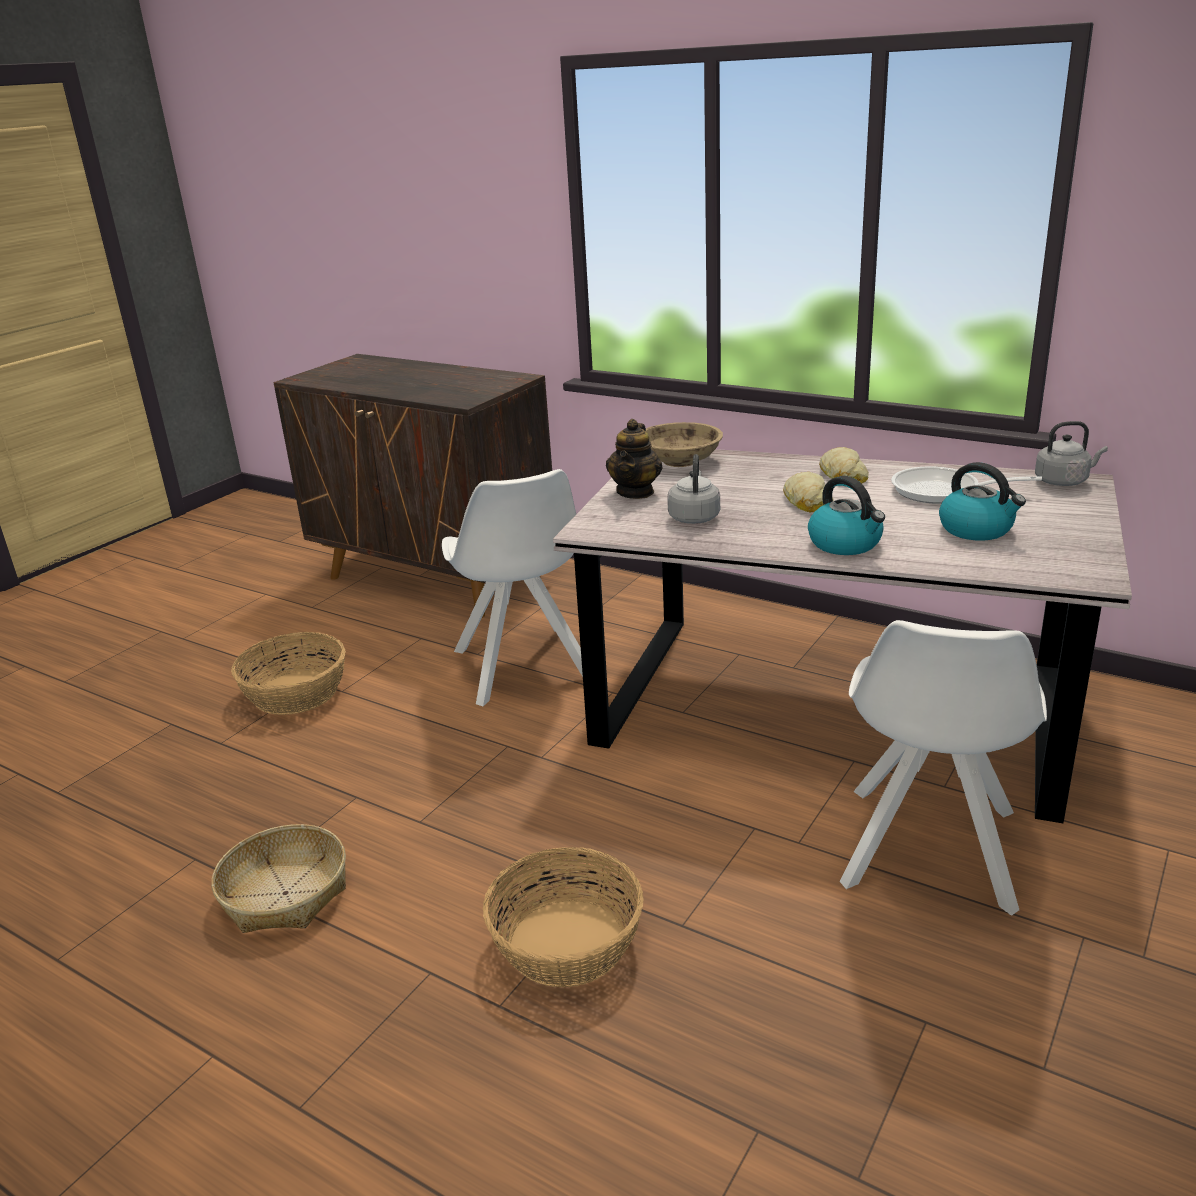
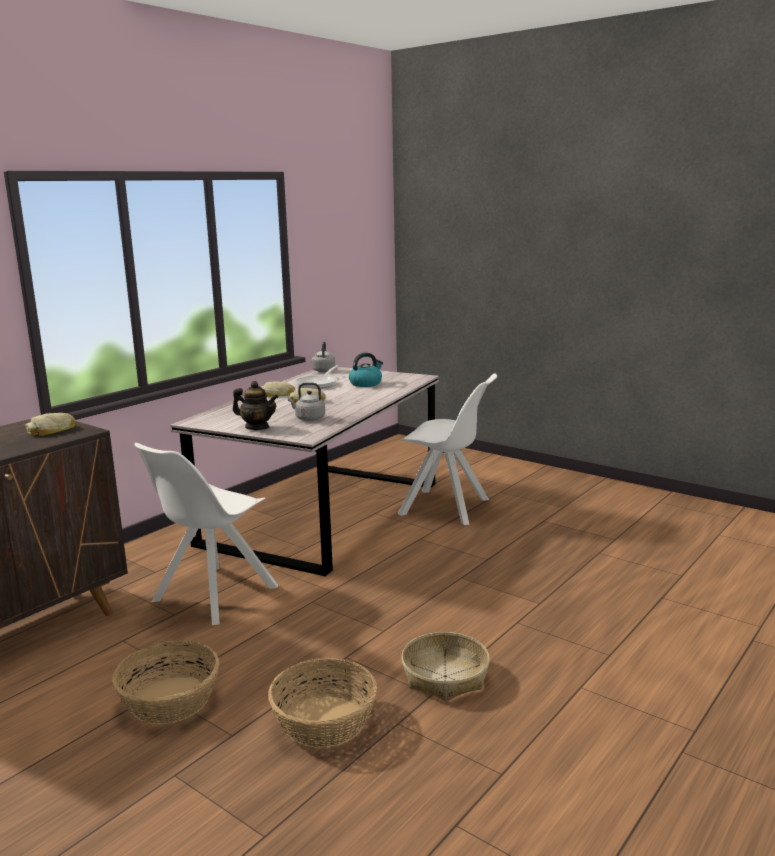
camera: 85 degrees left, 10 degrees down
white chair [442,469,583,706] -> white chair turned 135 degrees clockwise [134,443,278,625]
basket [483,847,644,988] -> basket moved to [268,657,377,748]
beige bowl [646,422,723,467] -> none
kettle [808,476,885,555] -> none
none -> bread [26,413,76,436]

